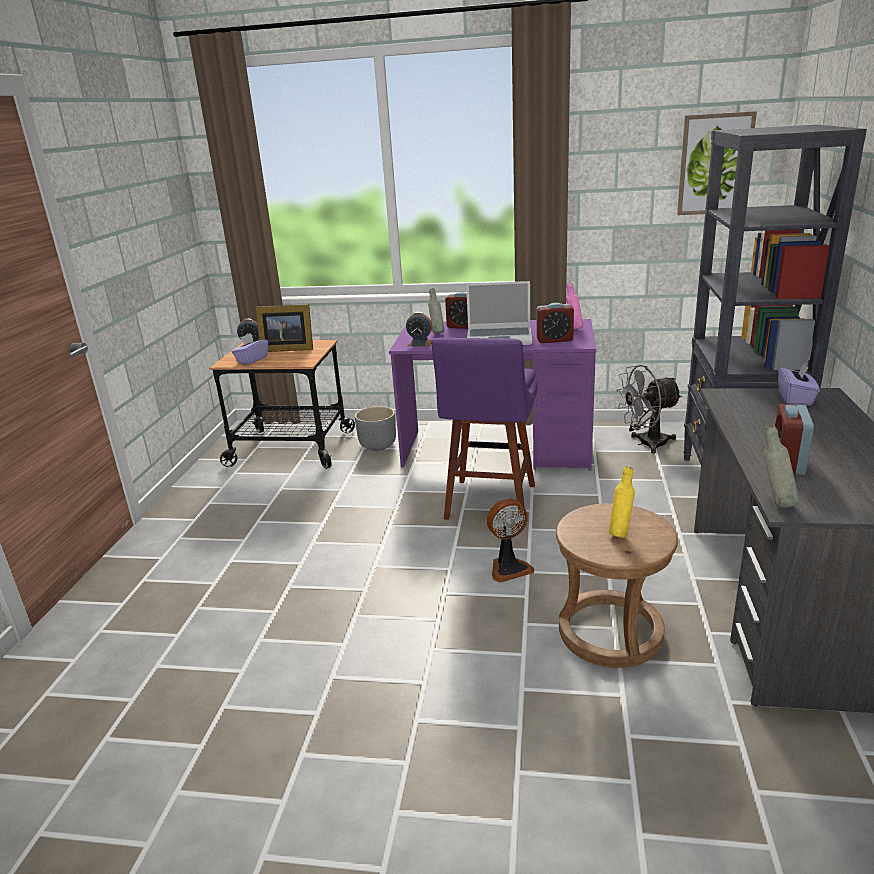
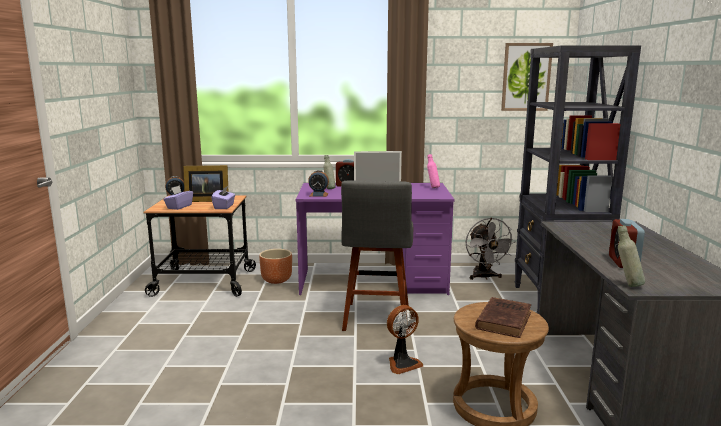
camera: 10 degrees left, 10 degrees down
grey planter [355,406,396,451] -> brown planter [259,249,292,284]
purple stool [431,338,538,520] -> grey stool [341,181,413,331]
alarm clock [536,303,574,343] -> none
yellow bottle [609,466,635,538] -> brown book [475,297,531,338]
grey fan [615,365,682,454] -> grey fan turned 75 degrees counterclockwise [466,218,516,280]
purple tissue box [778,362,820,406] -> purple tissue box moved to [211,186,235,209]

